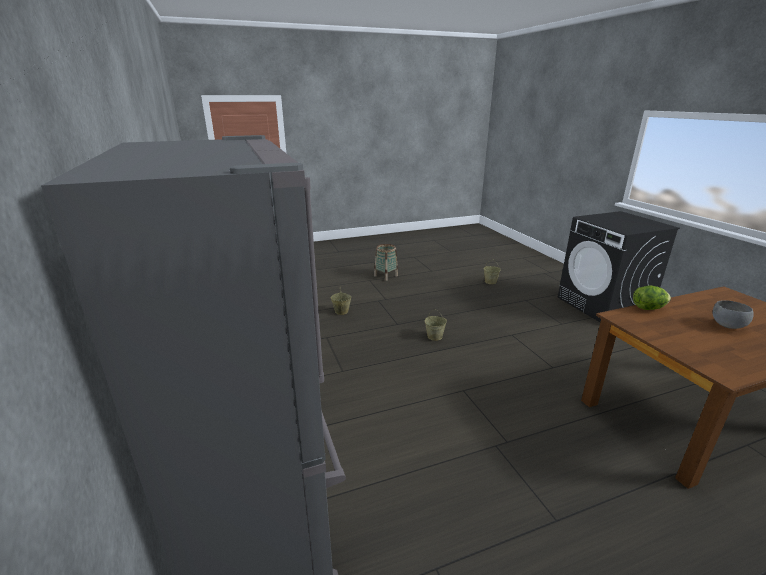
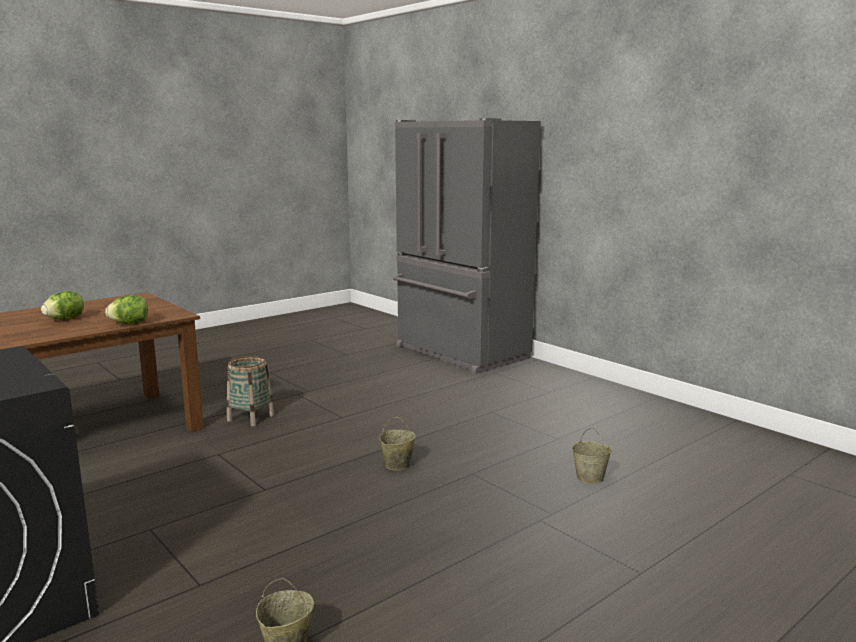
camera: 160 degrees right, 10 degrees down
basket [374,244,398,281] -> basket moved to [227,356,274,426]
grey bowl [713,301,754,329] -> lettuce [41,291,84,320]

